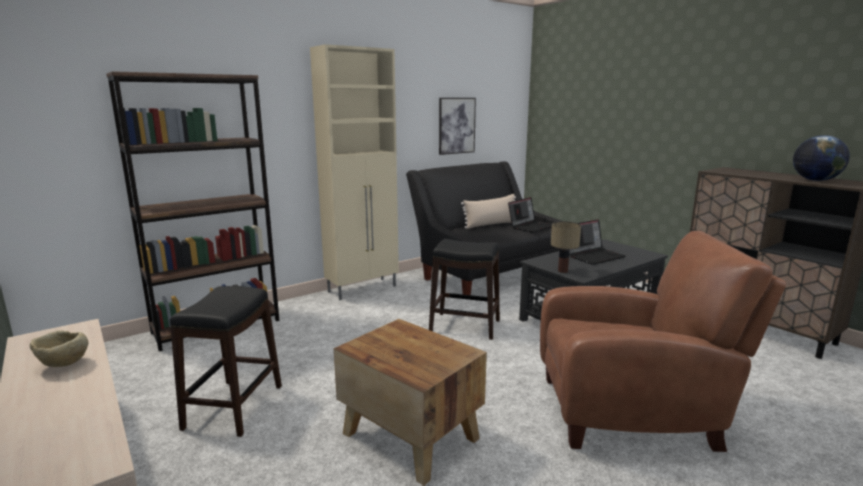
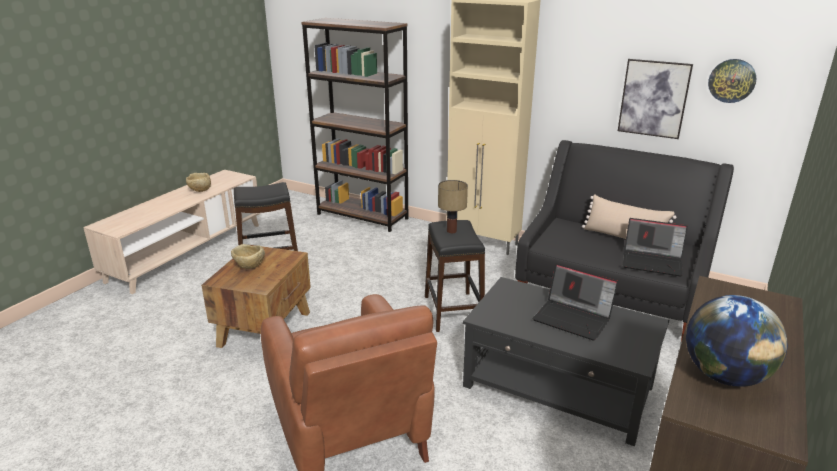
camera: 65 degrees right, 10 degrees up
table lamp [551,221,581,273] -> table lamp moved to [438,180,468,233]
none -> beige bowl [231,244,265,269]
none -> wall clock [708,59,757,103]

